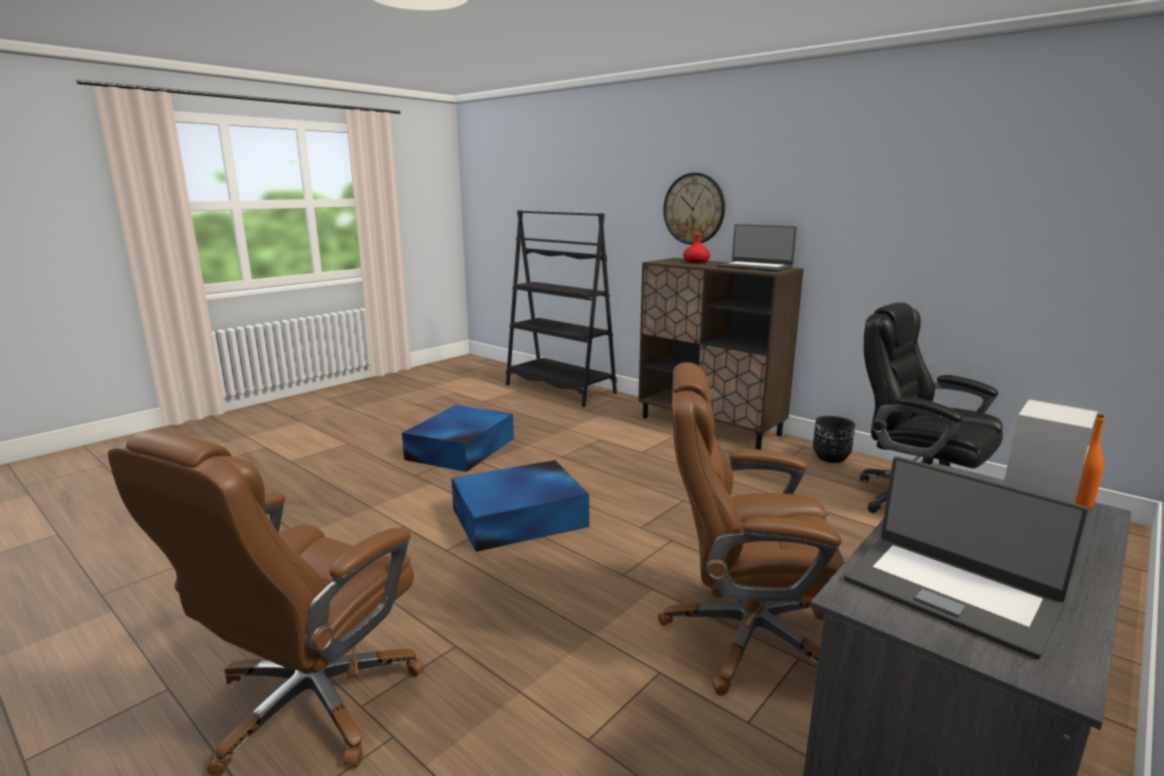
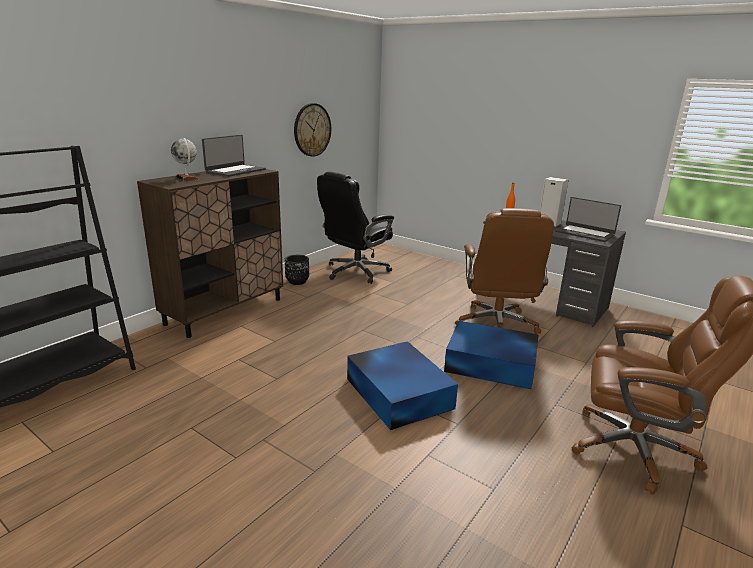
camera: 95 degrees left, 5 degrees up
blue storage box [402,405,514,472] -> blue storage box moved to [444,321,539,389]
wall clock [663,173,725,245] -> wall clock moved to [294,103,331,157]
red bottle [683,233,710,263] -> globe [171,138,198,181]
laptop [844,456,1088,659] -> laptop turned 90 degrees clockwise [555,197,621,242]

